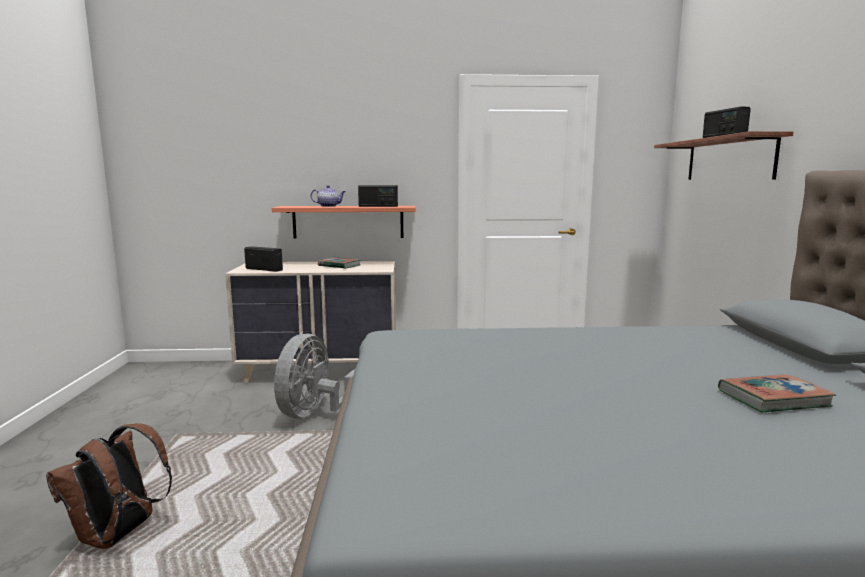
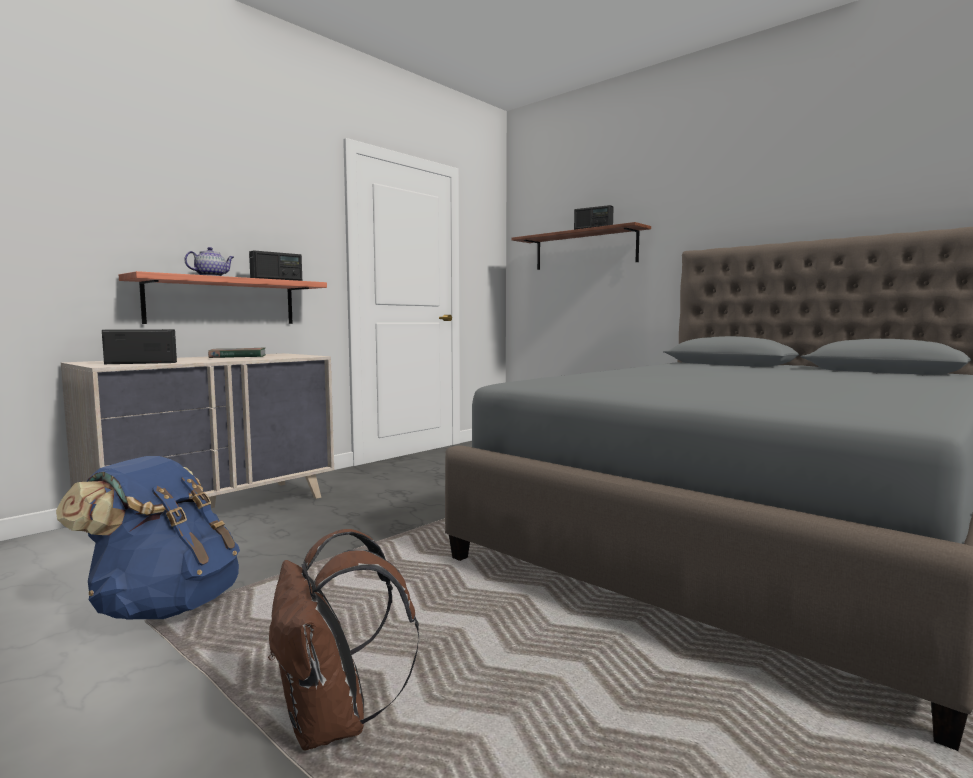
camera: 45 degrees left, 5 degrees down
grey fan [274,334,355,419] -> none
book [718,374,836,412] -> none
none -> blue backpack [56,456,240,619]

